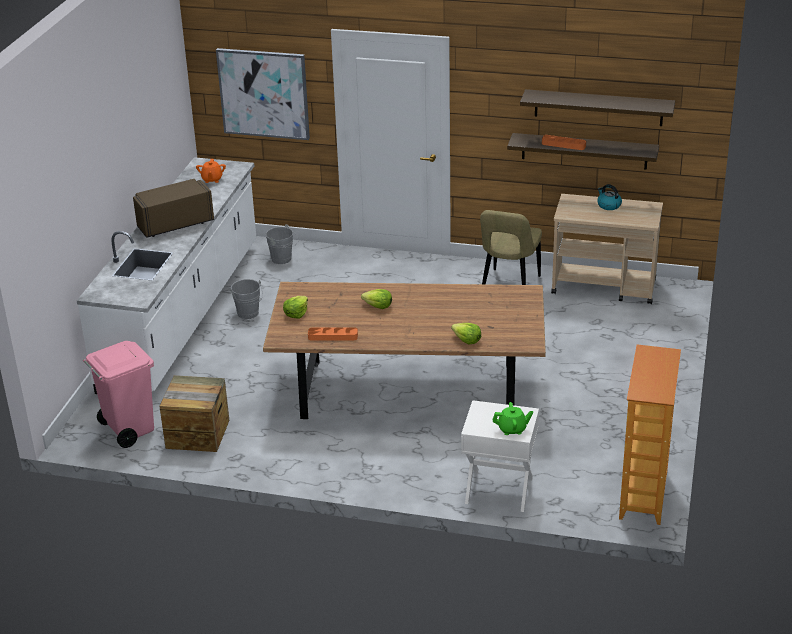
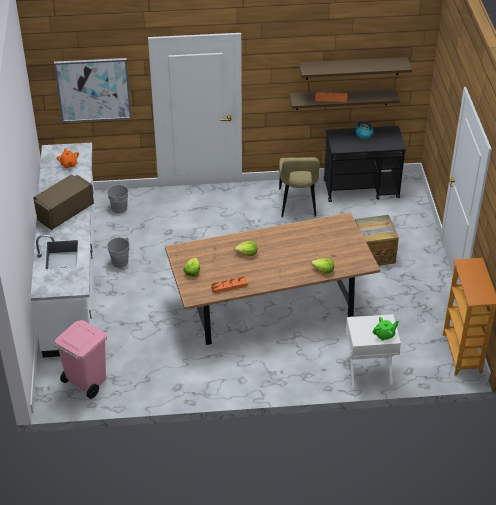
camera: 20 degrees left, 10 degrees up
crate [159,375,229,452] -> crate moved to [355,215,399,266]
beige cart [551,194,663,304] -> black cart [324,126,406,202]

